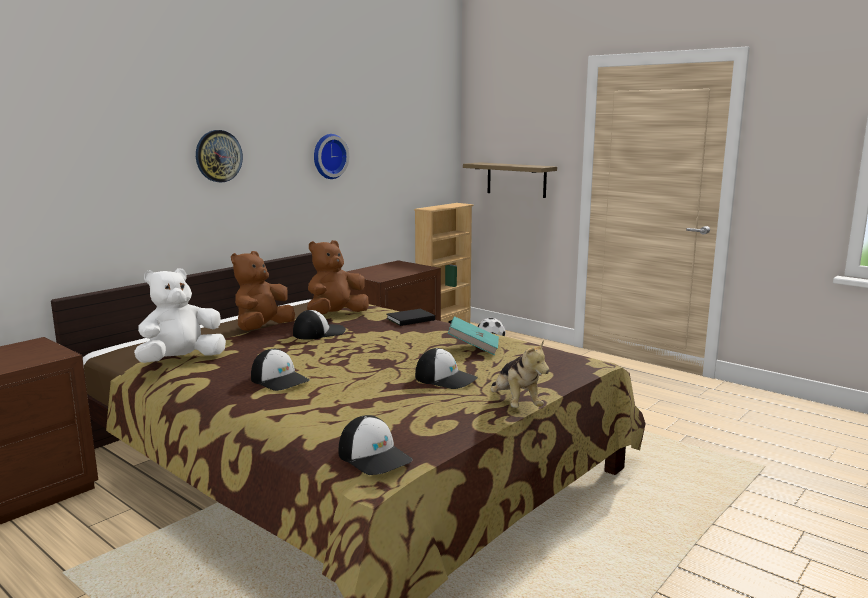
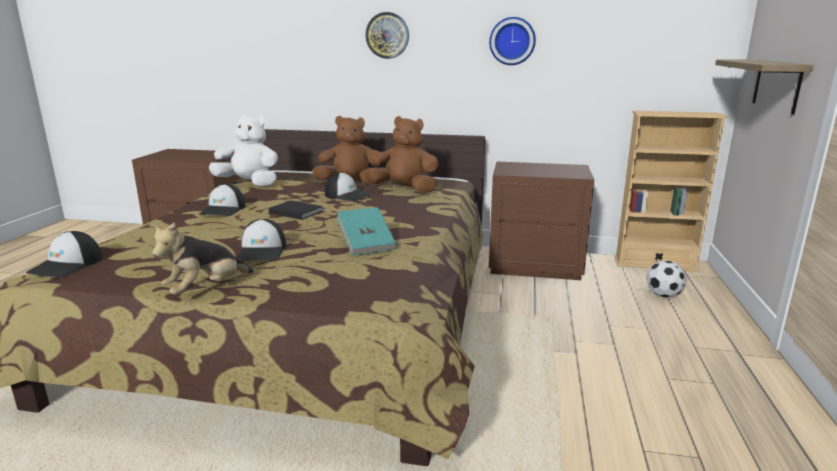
camera: 60 degrees right, 5 degrees up
black book [386,309,435,326] -> black book moved to [269,200,323,220]

